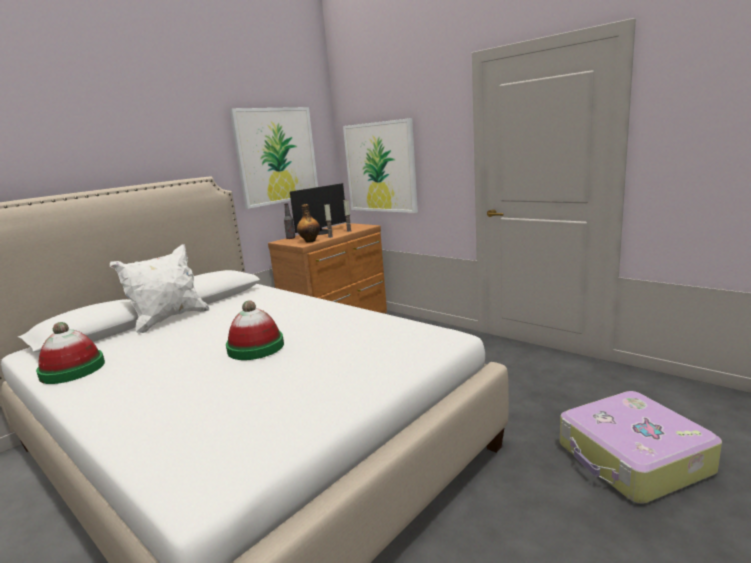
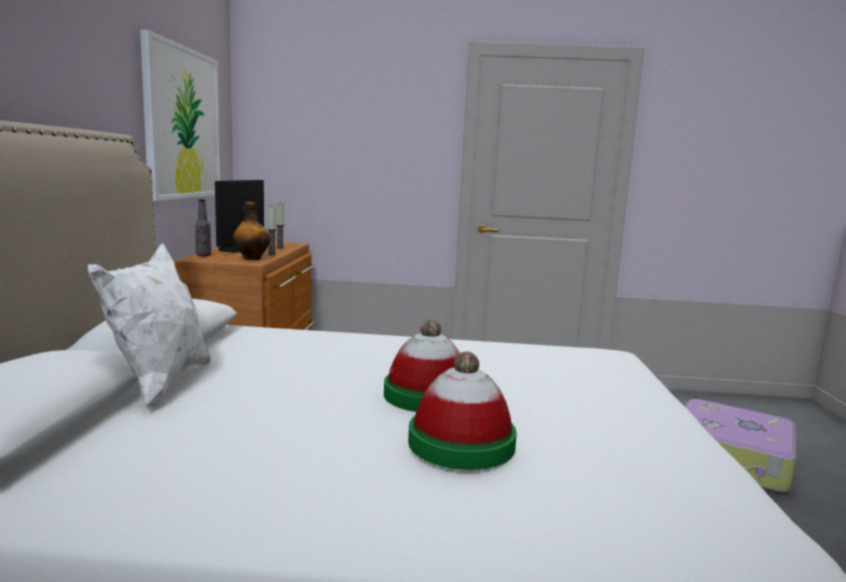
camera: 40 degrees left, 5 degrees down
hat [36,322,105,384] -> hat moved to [408,351,517,470]
picture [343,118,418,213] -> none

